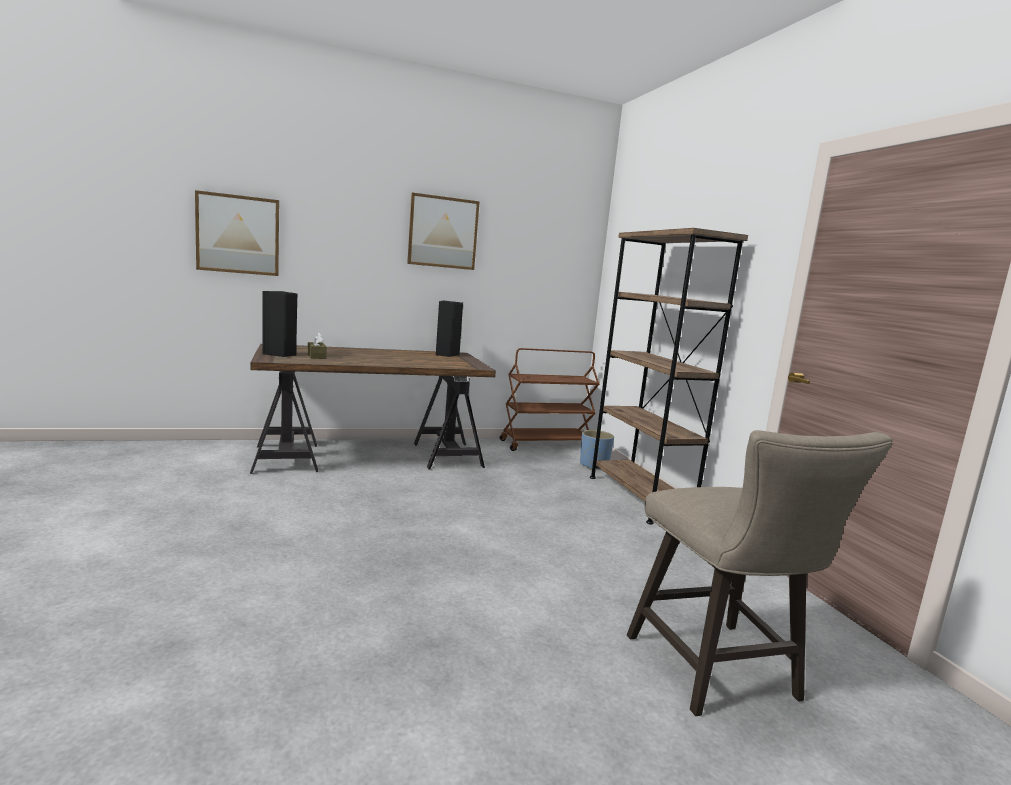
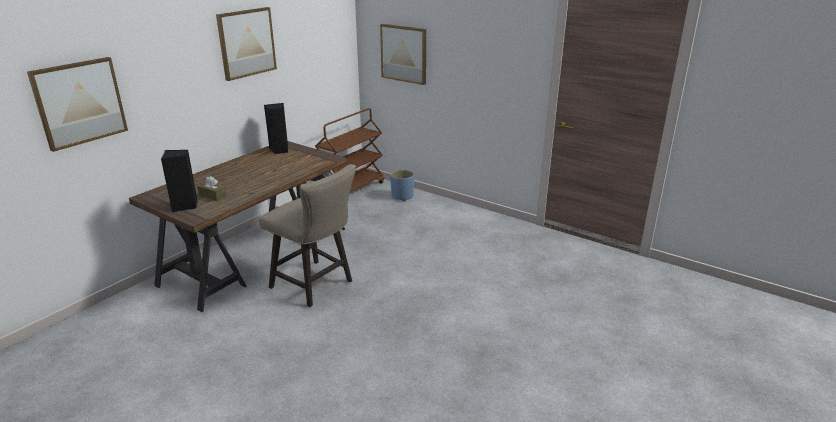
camera: 35 degrees left, 15 degrees up
brown bookcase [590,228,748,525] -> none
beige stool [627,430,892,716] -> beige stool moved to [259,164,356,307]
none -> picture [380,24,426,85]

